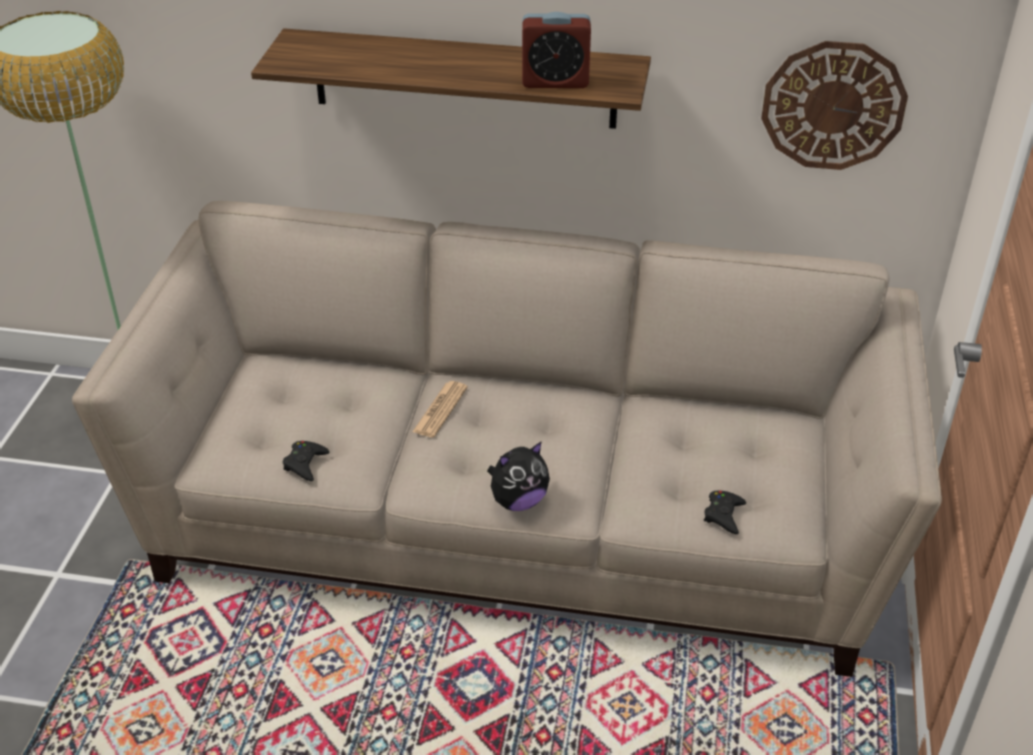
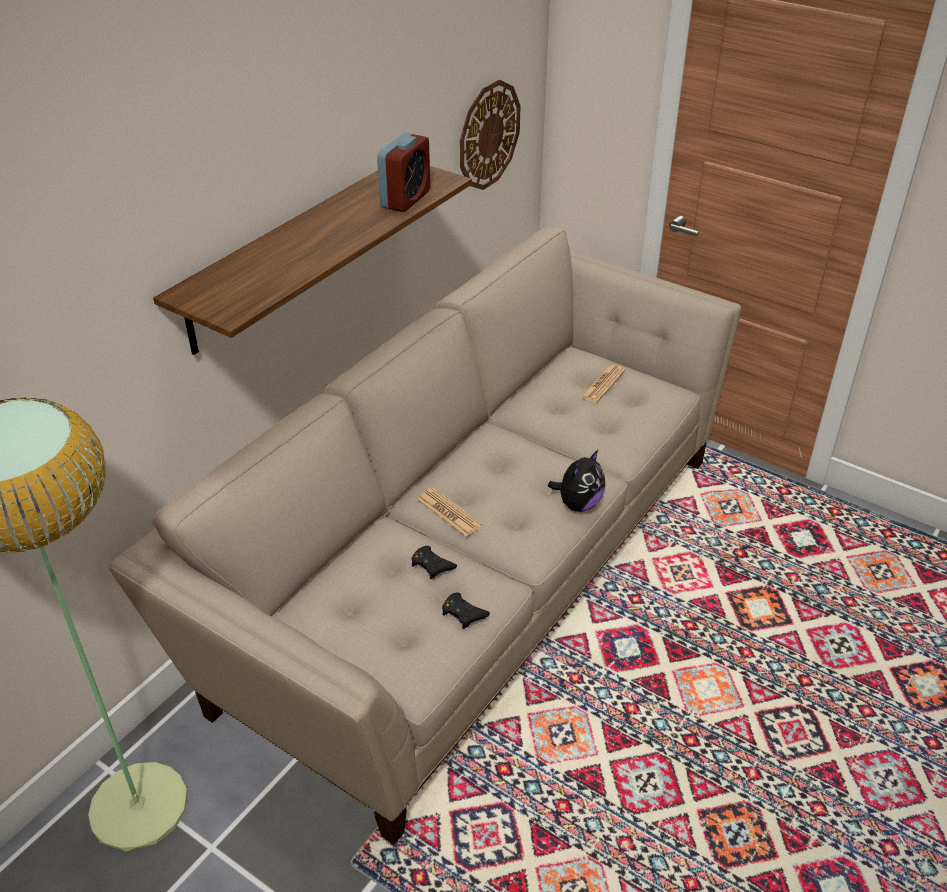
camera: 65 degrees left, 0 degrees up
plush toy [487,441,550,511] -> plush toy turned 45 degrees clockwise [548,450,605,512]
black game controller [704,491,746,534] -> black game controller moved to [411,546,457,579]
none -> newspaper [581,365,625,403]

